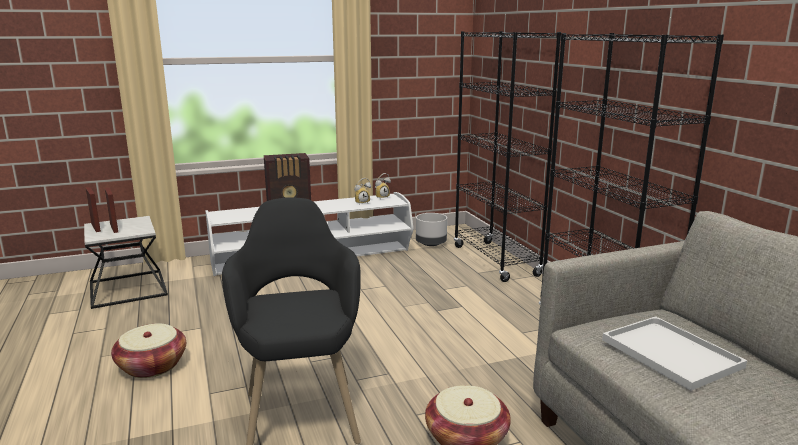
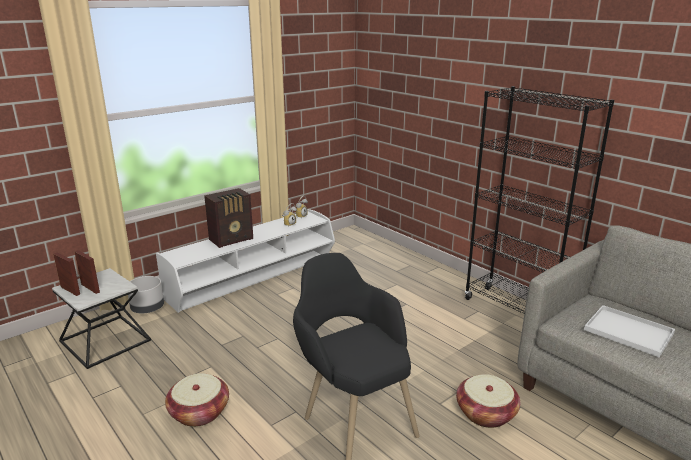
camera: 20 degrees left, 5 degrees up
grey planter [416,213,447,246] -> grey planter moved to [128,276,164,313]
black bookcase [454,31,561,282] -> none

